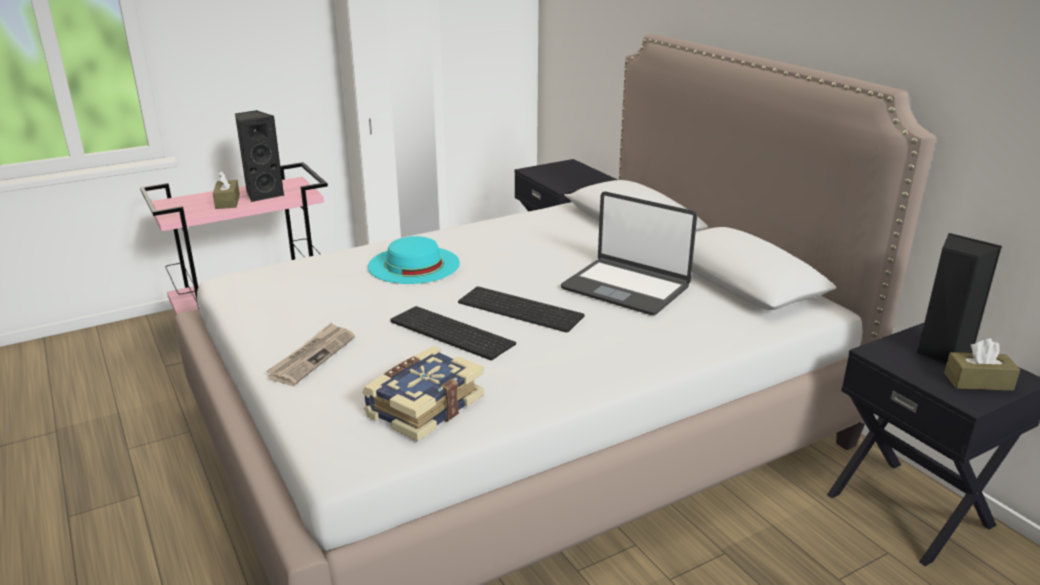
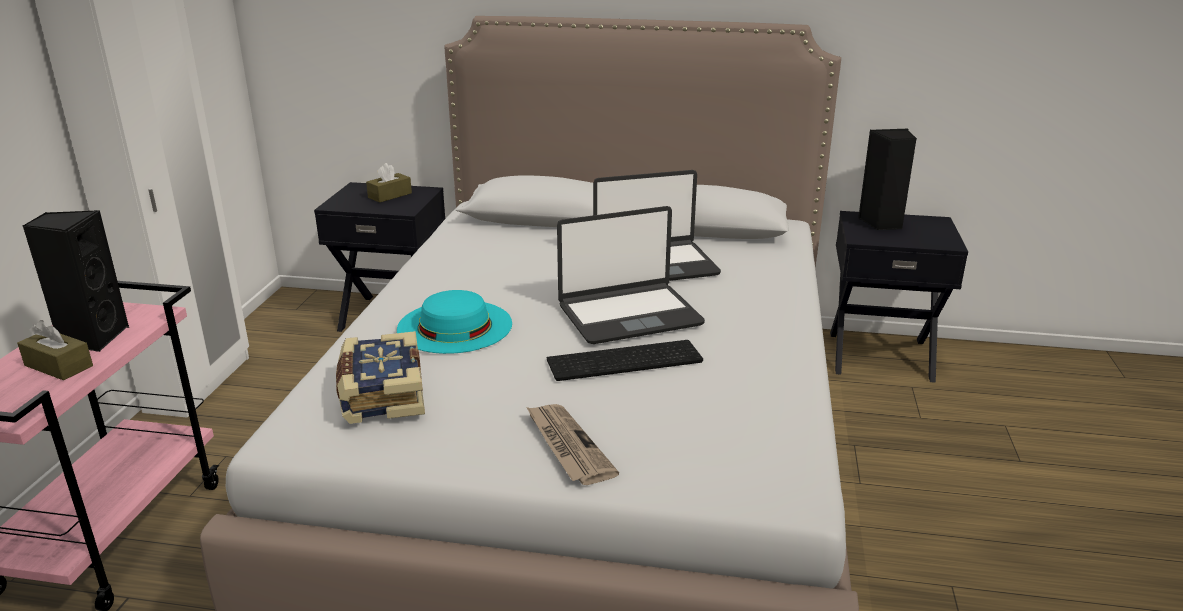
camera: 50 degrees left, 0 degrees up
book [362,346,484,442] -> book moved to [336,331,425,424]
keyboard [458,286,585,332] -> laptop [557,206,705,344]
brown tissue box [944,338,1020,391] -> brown tissue box moved to [366,163,412,202]

